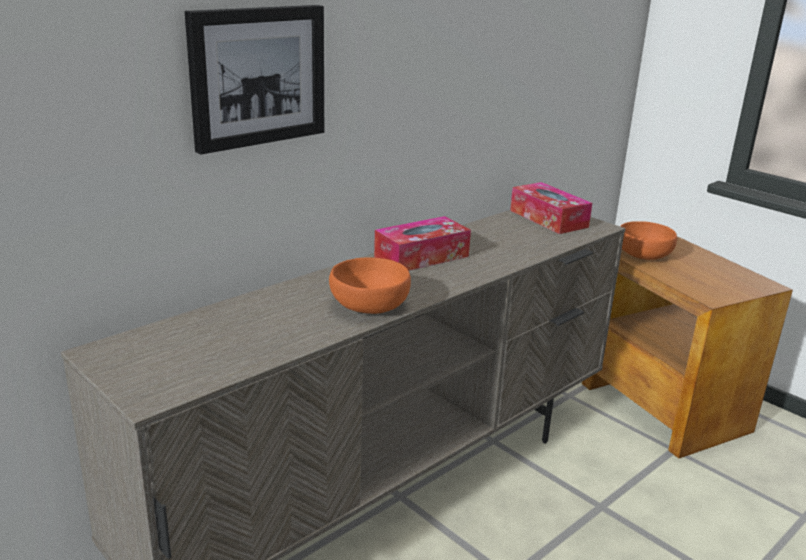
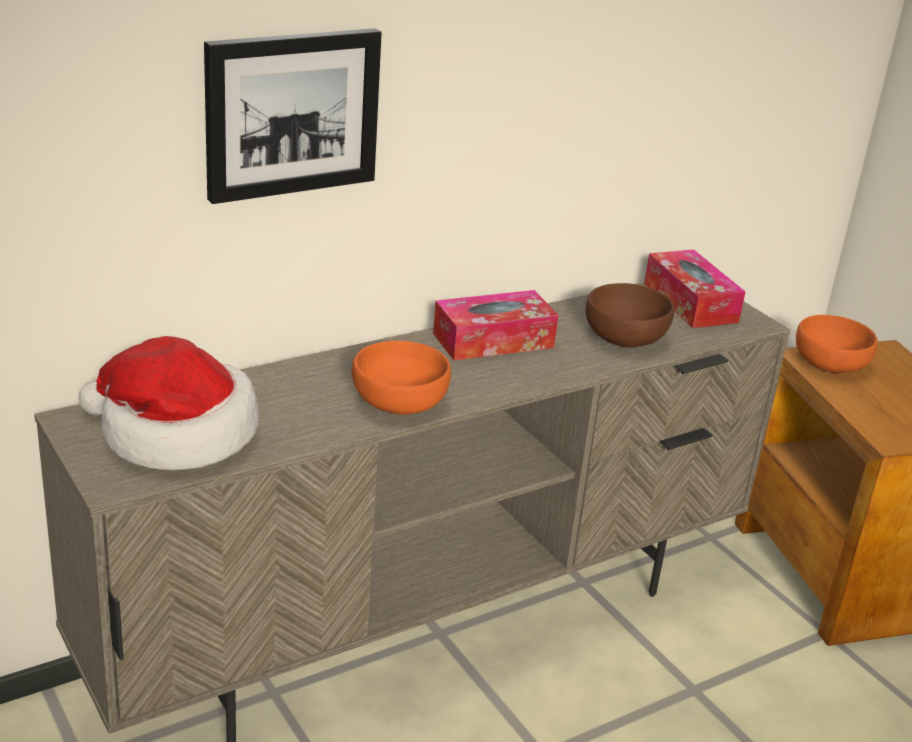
camera: 10 degrees right, 5 degrees up
none -> hat [78,336,259,470]
none -> brown bowl [586,283,674,348]

